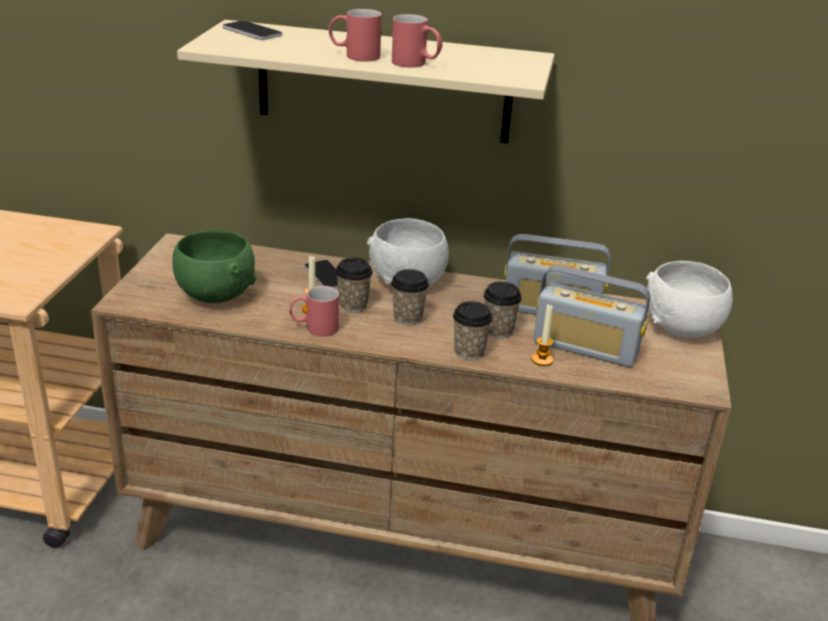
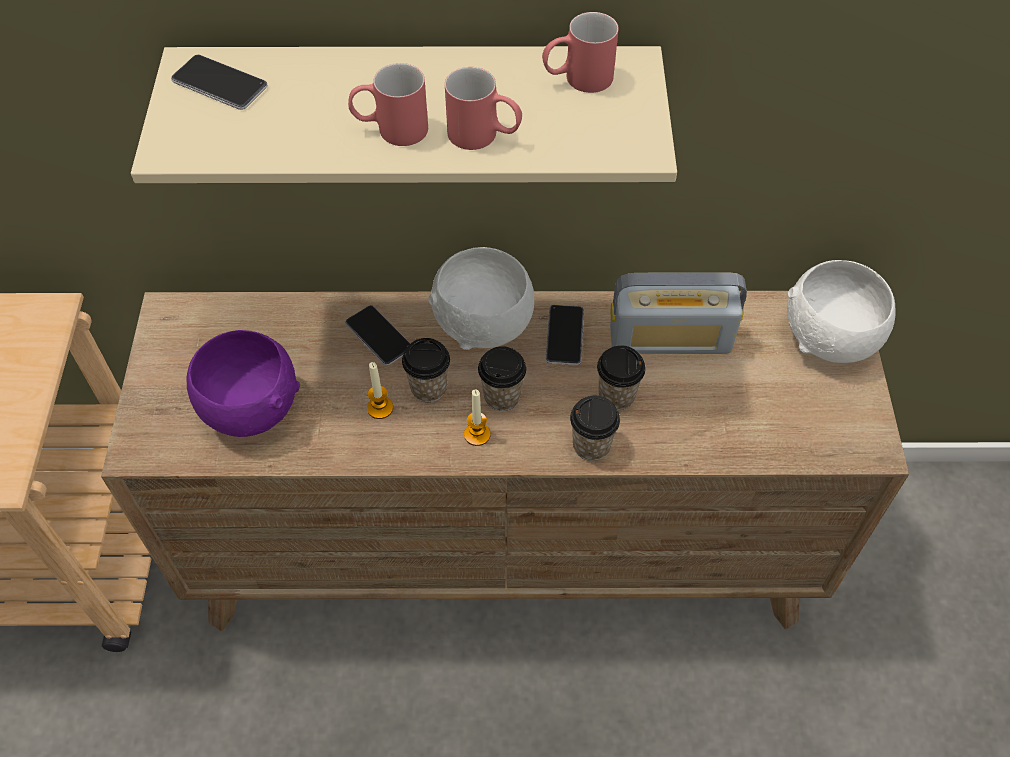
camera: 10 degrees left, 25 degrees up
green bowl [172,230,256,303] -> purple bowl [186,330,300,437]
red mug [289,286,339,337] -> red mug moved to [542,12,619,93]
candle [531,305,553,366] -> candle moved to [464,390,490,446]
radio [534,265,650,367] -> none
none -> phone [546,305,584,365]

